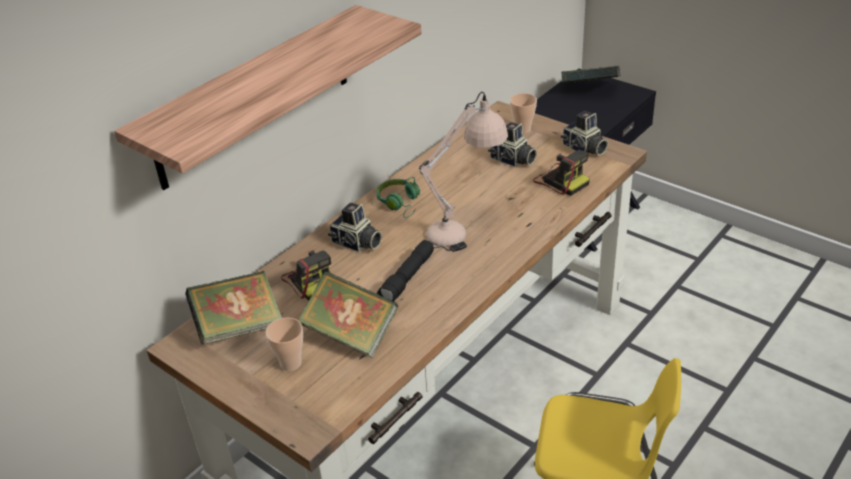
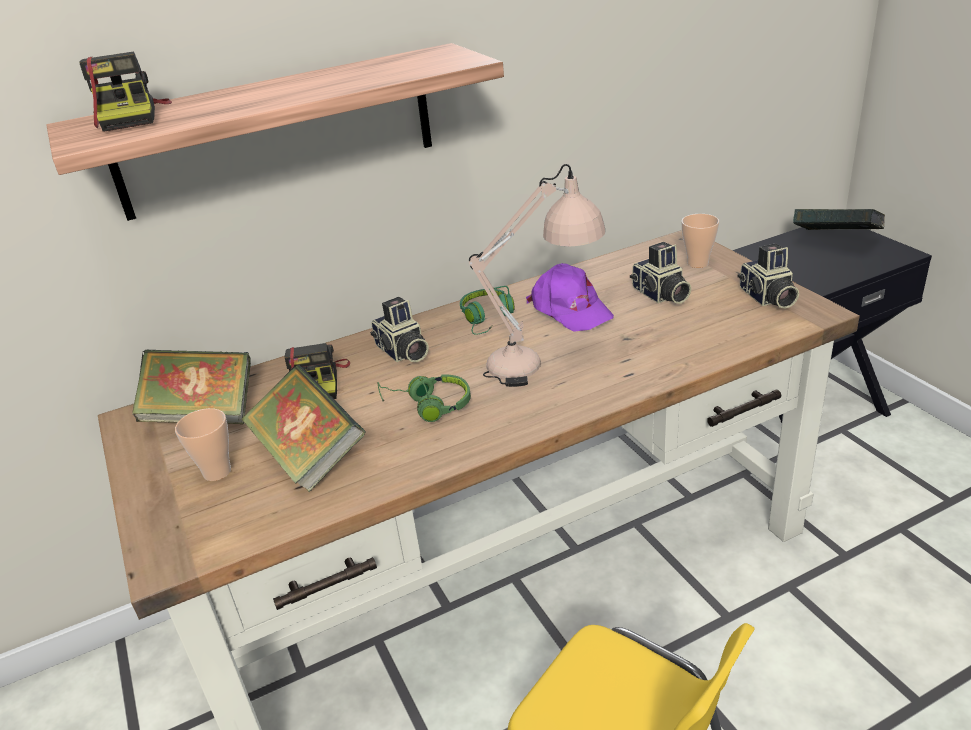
camera: 25 degrees right, 5 degrees down
black flashlight [377,240,434,301] -> green headphones [378,374,471,422]
camera [533,150,590,196] -> camera moved to [79,52,172,132]
none -> purple cap [526,263,614,332]

